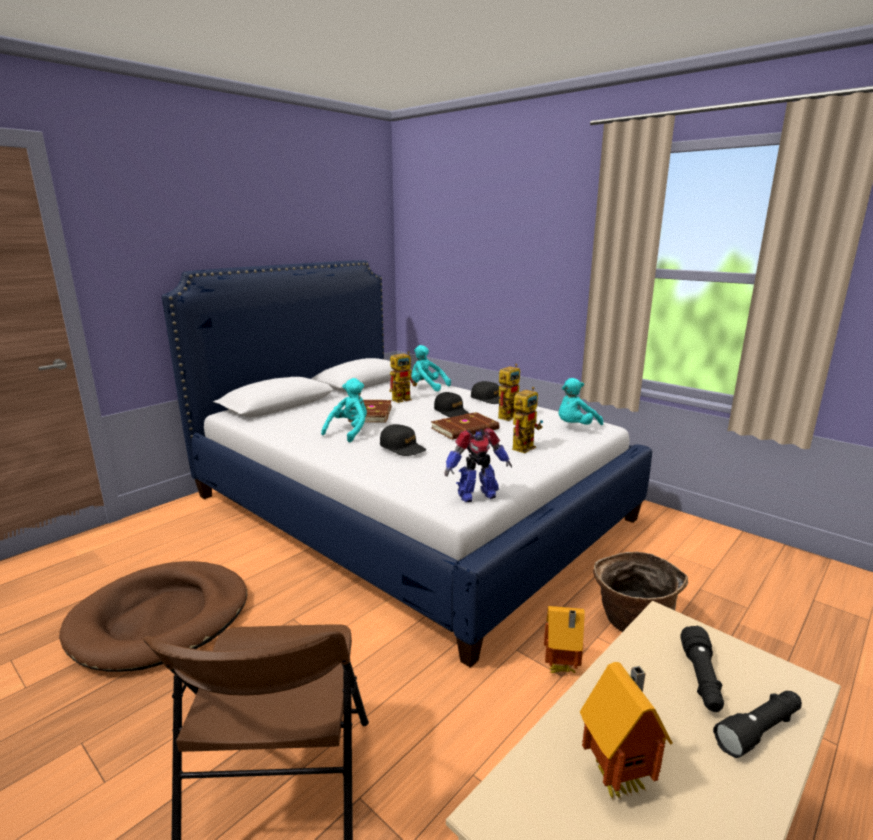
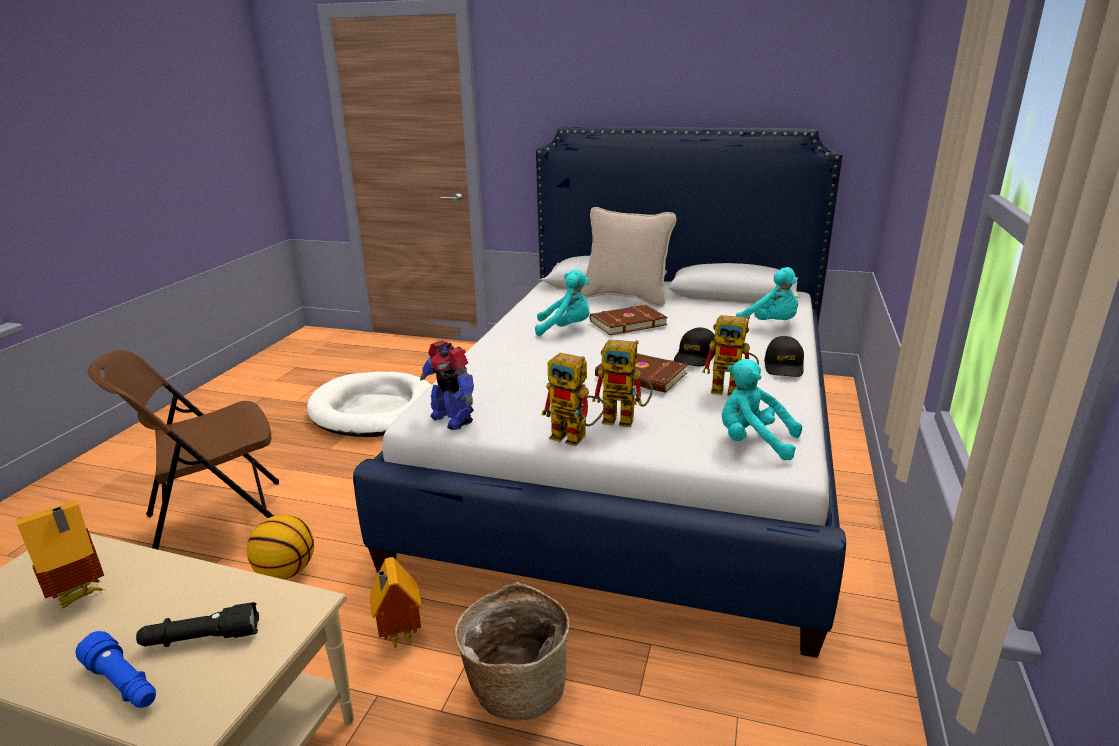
camera: 65 degrees right, 5 degrees up
brown dog bed [59,561,247,672] -> white dog bed [307,372,431,437]
black cap [380,424,426,456] -> none
toy robot [389,351,417,403] -> toy robot moved to [541,353,606,446]
turquoise plush toy [411,345,451,391] -> turquoise plush toy turned 135 degrees clockwise [736,267,798,320]
black flashlight [713,691,802,758] -> blue flashlight [75,631,156,708]
none -> basketball [247,515,314,579]
none -> beige pillow [581,207,677,307]

